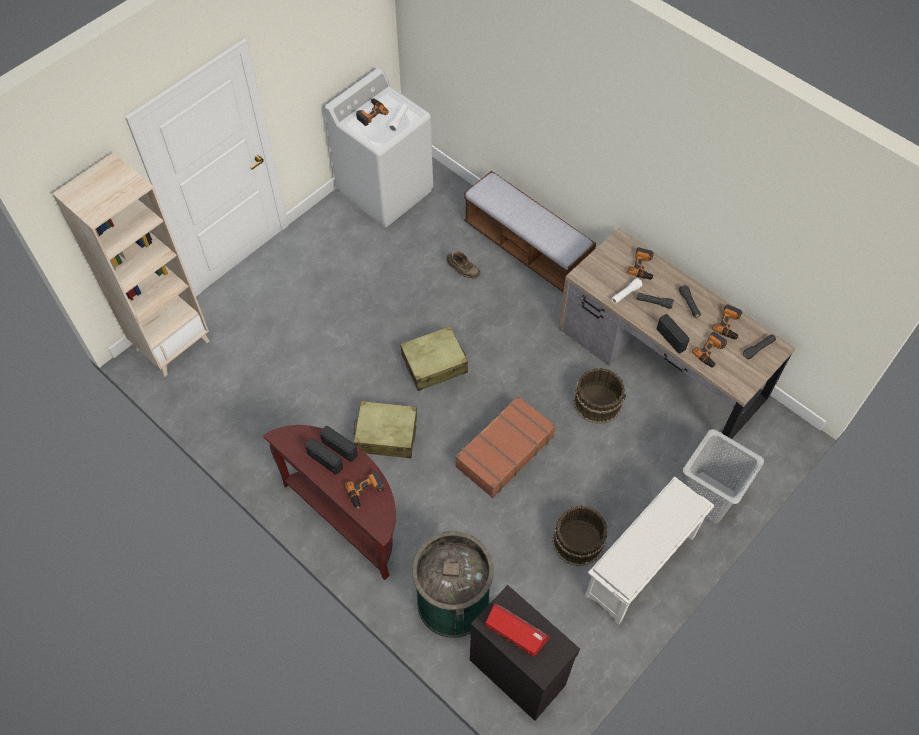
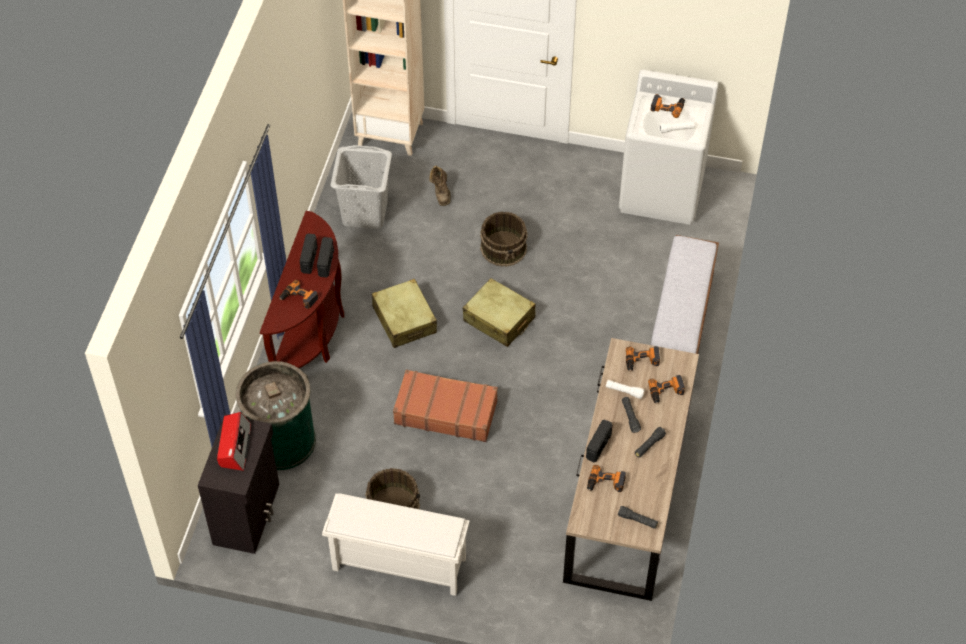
camera: 60 degrees right, 5 degrees down
brown boot [446,251,480,278] -> brown boot moved to [429,165,451,206]
brown bucket [573,368,626,424] -> brown bucket moved to [480,211,528,267]
grey laundry basket [683,429,764,523] -> grey laundry basket moved to [331,145,392,229]
power drill [712,304,742,339] -> power drill moved to [626,346,660,372]

